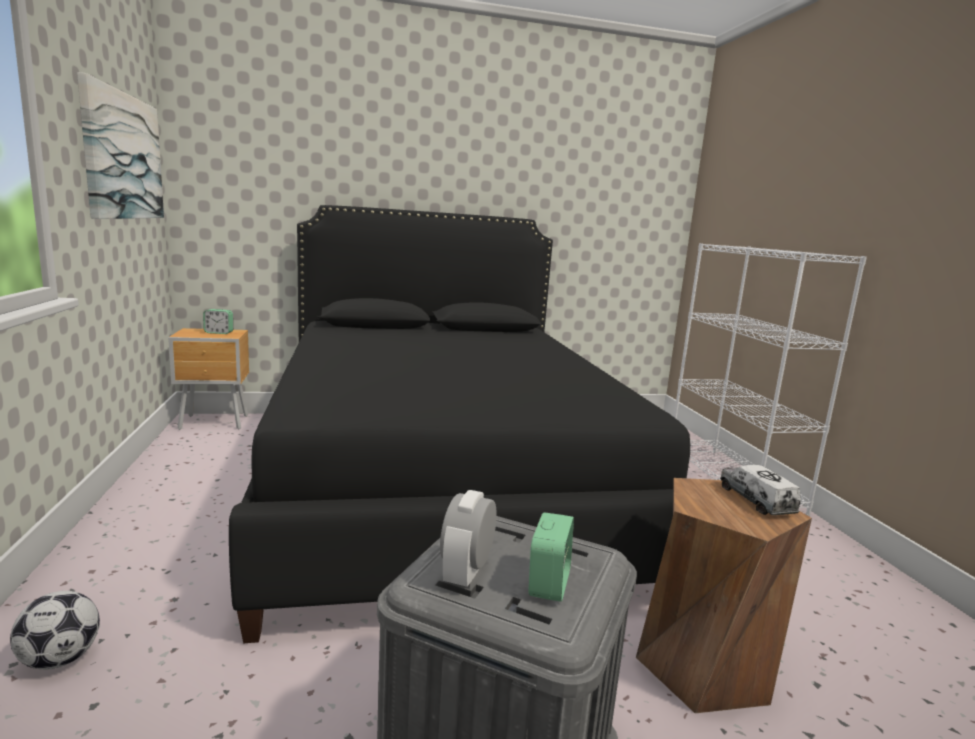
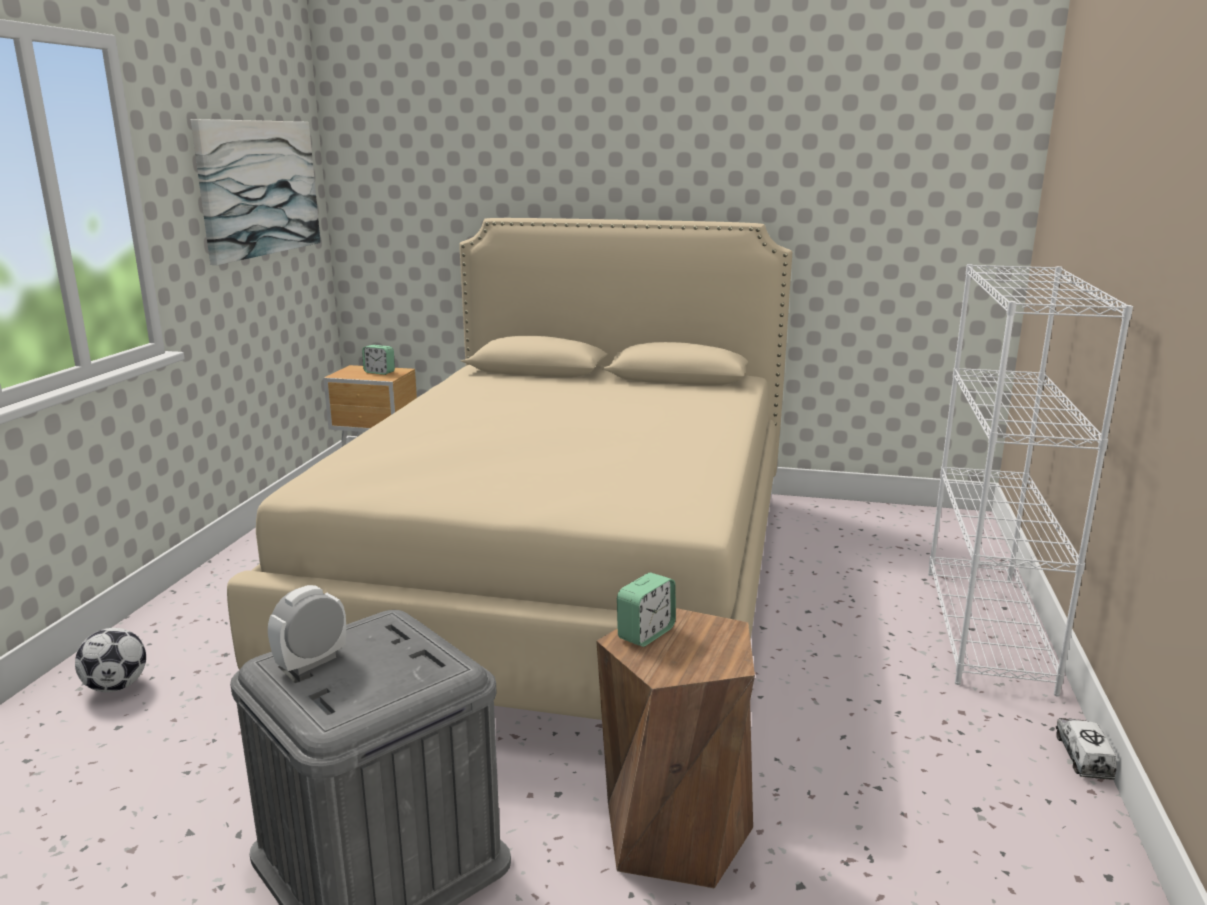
camera: 25 degrees right, 5 degrees up
black bed [229,205,690,643] -> beige bed [227,218,792,720]
alarm clock [528,512,574,602] -> alarm clock moved to [617,573,676,647]
toy truck [720,465,801,515] -> toy truck moved to [1056,718,1117,780]

